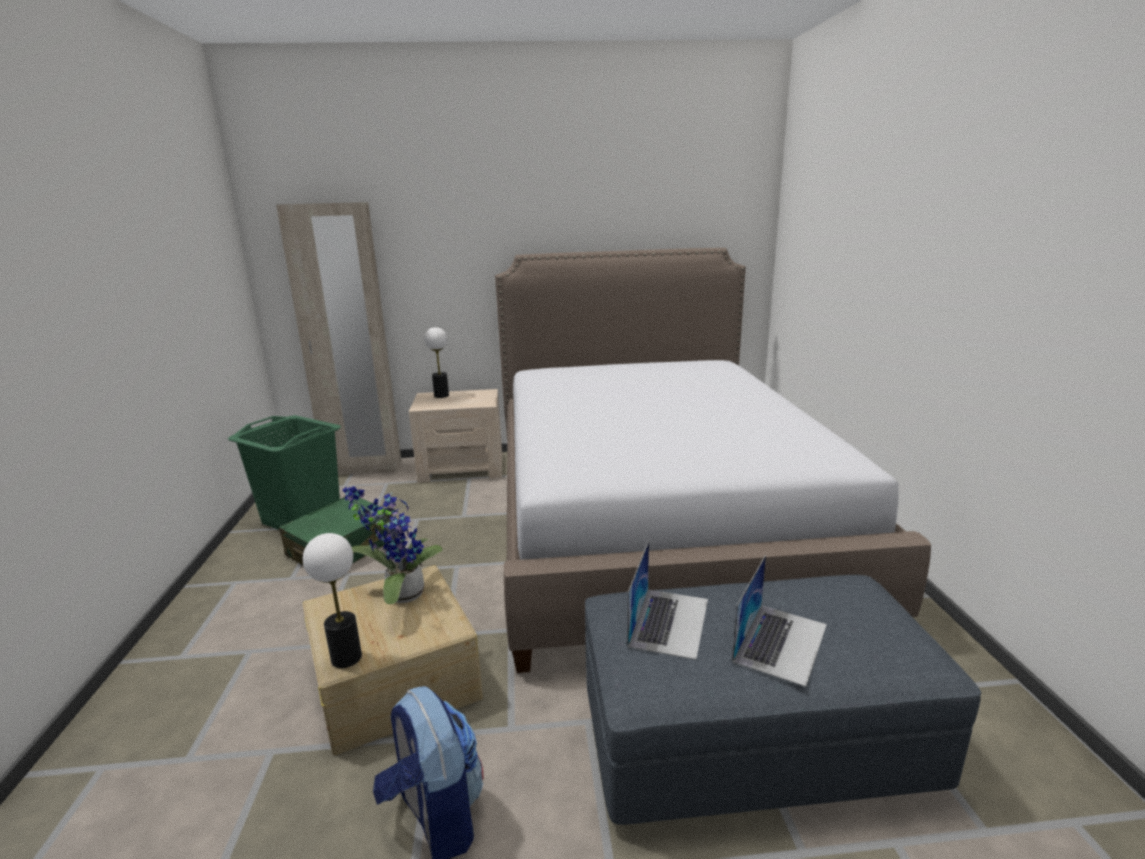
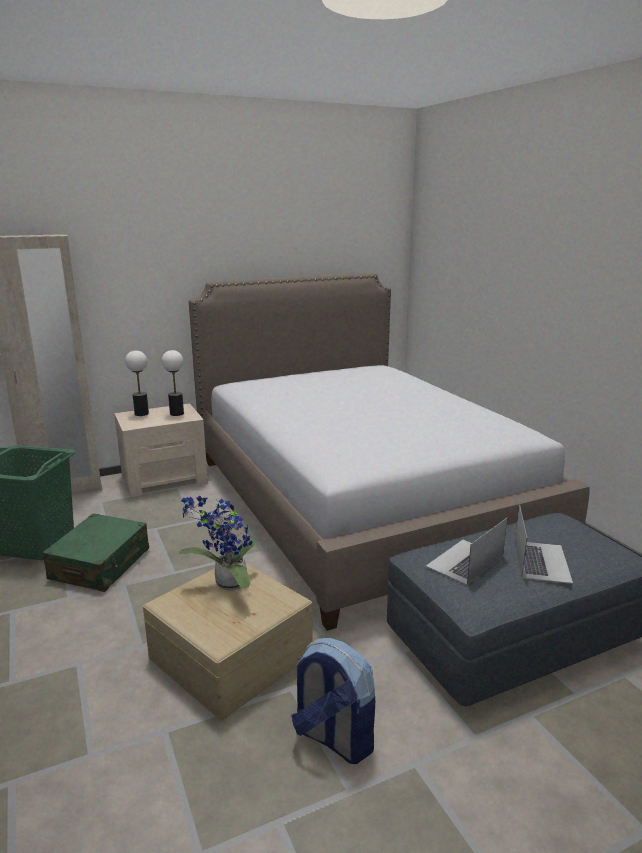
camera: 20 degrees left, 0 degrees up
table lamp [303,533,362,668] -> table lamp moved to [162,350,184,416]
laptop [628,541,708,660] -> laptop turned 135 degrees counterclockwise [426,518,507,585]

